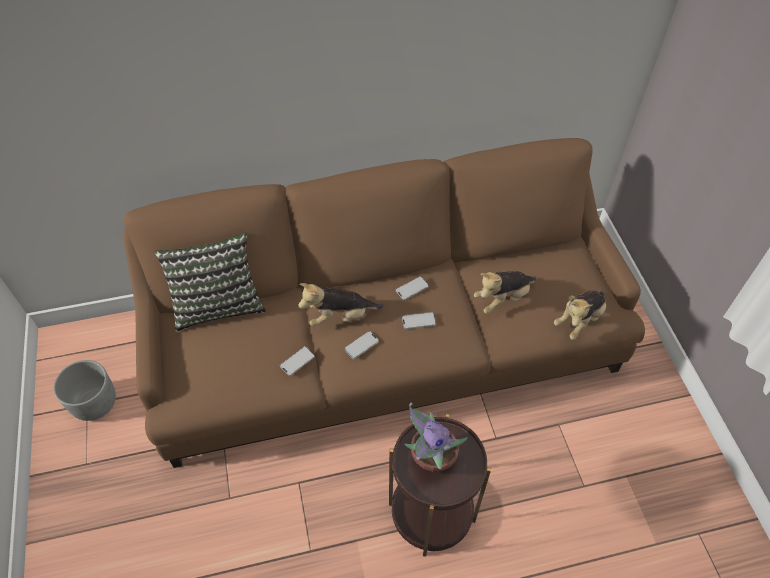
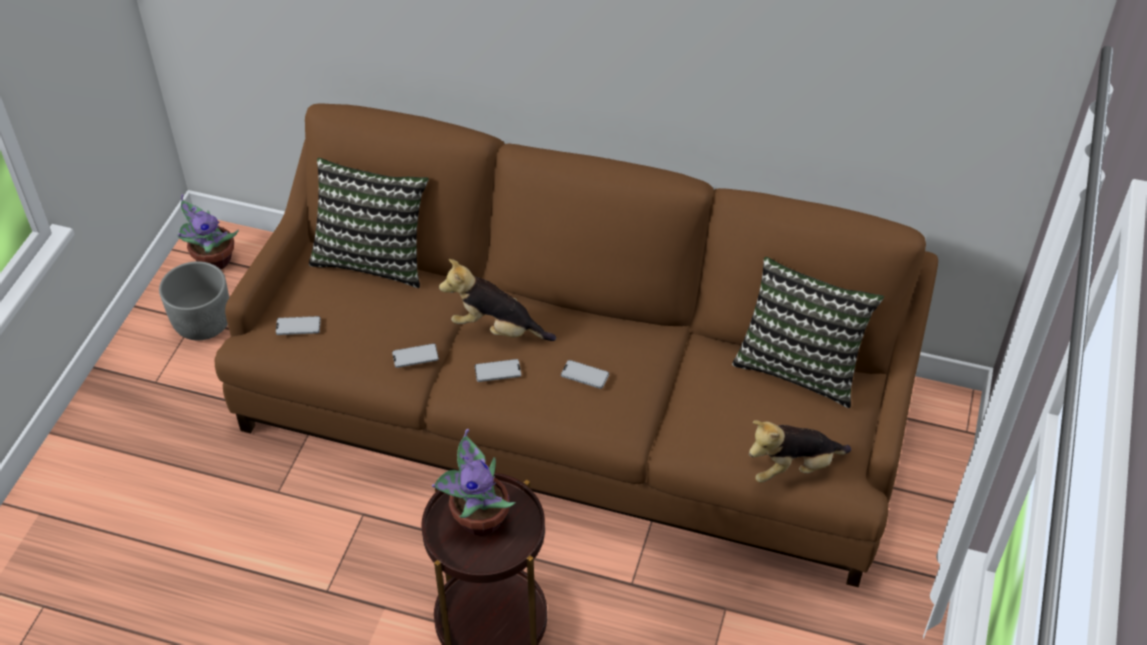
camera: 30 degrees right, 5 degrees down
phone [396,276,429,300] -> phone moved to [276,316,321,335]
plush toy [474,271,536,314] -> none
none -> potted plant [177,194,239,269]
none -> pillow [732,257,884,408]

